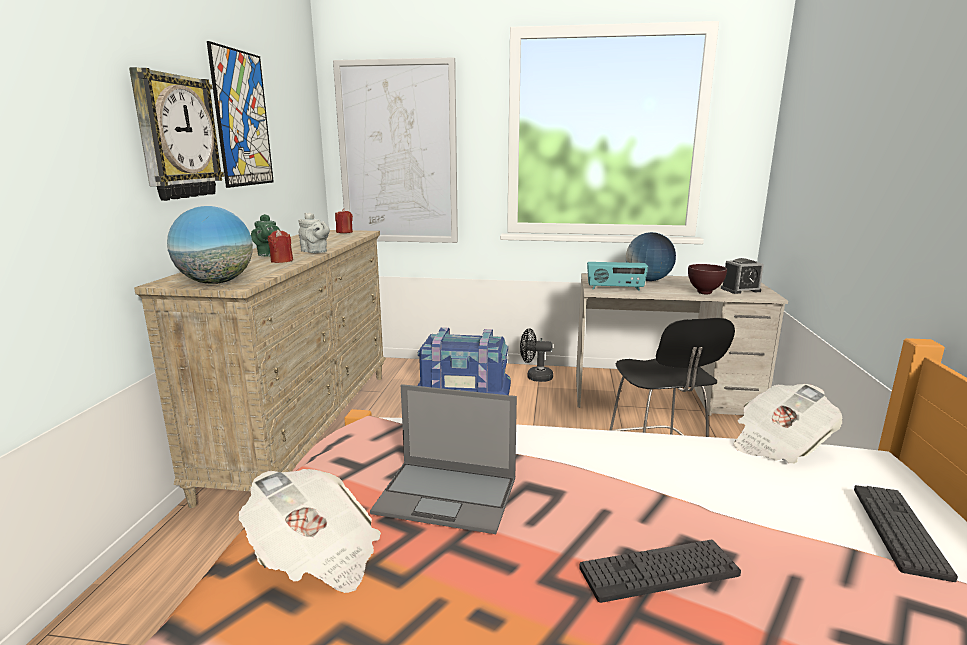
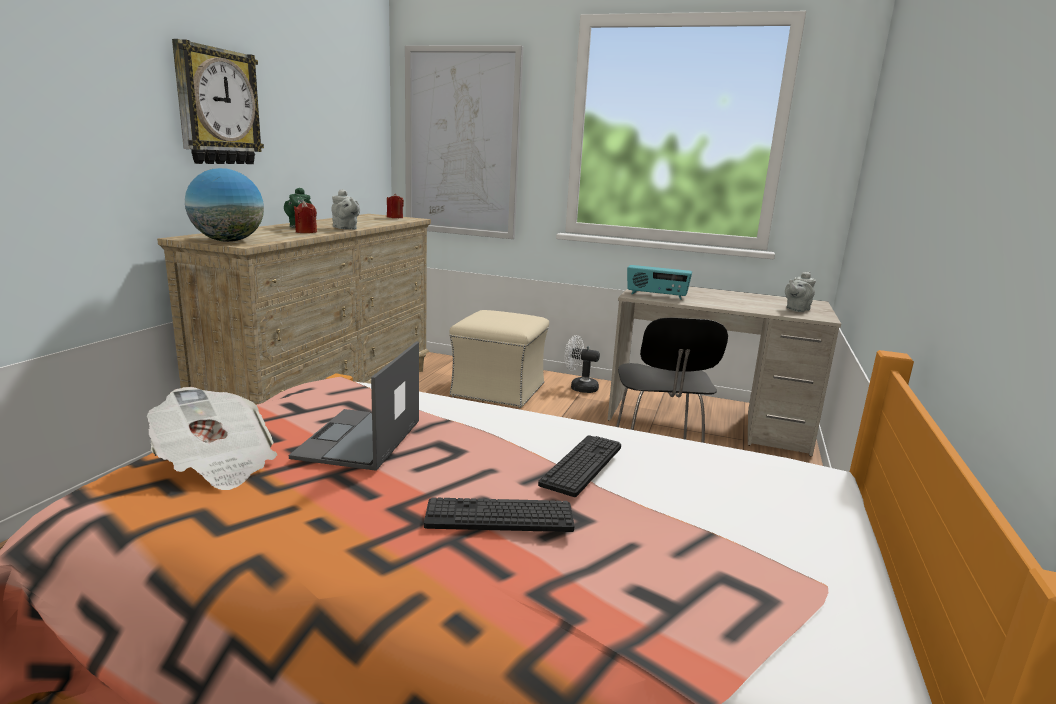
camera: 10 degrees right, 0 degrees up
picture [207,41,274,188] -> none
laptop [370,384,517,534] -> laptop turned 75 degrees clockwise [289,342,419,471]
blue storage box [418,327,511,395] -> beige ottoman [450,310,549,408]
black fan [520,329,553,382] -> white fan [564,335,600,393]
globe [626,232,676,281] -> none
brown bowl [688,264,727,294] -> none
alarm clock [721,258,764,294] -> grey teapot [785,272,816,312]
newspaper [734,384,842,464] -> none
keyboard [854,485,958,582] -> keyboard moved to [538,435,621,497]

